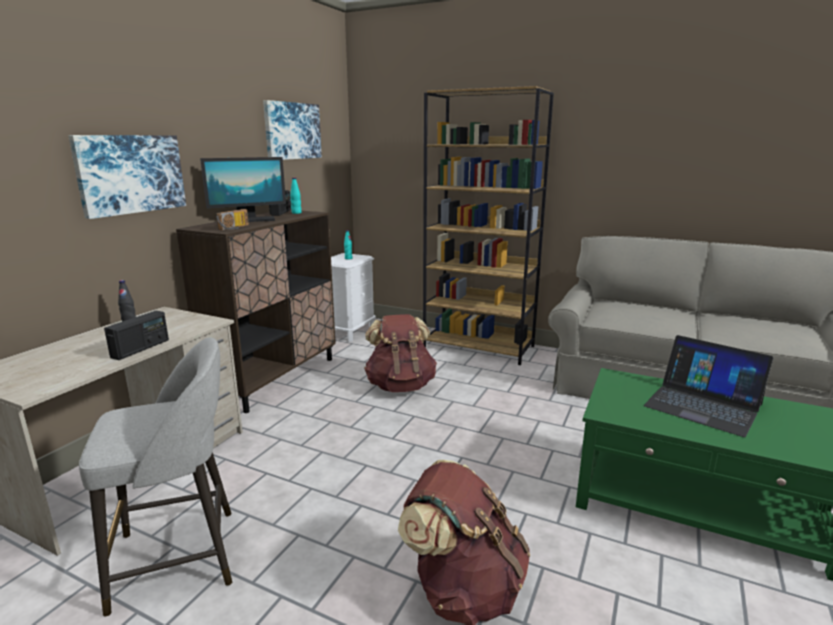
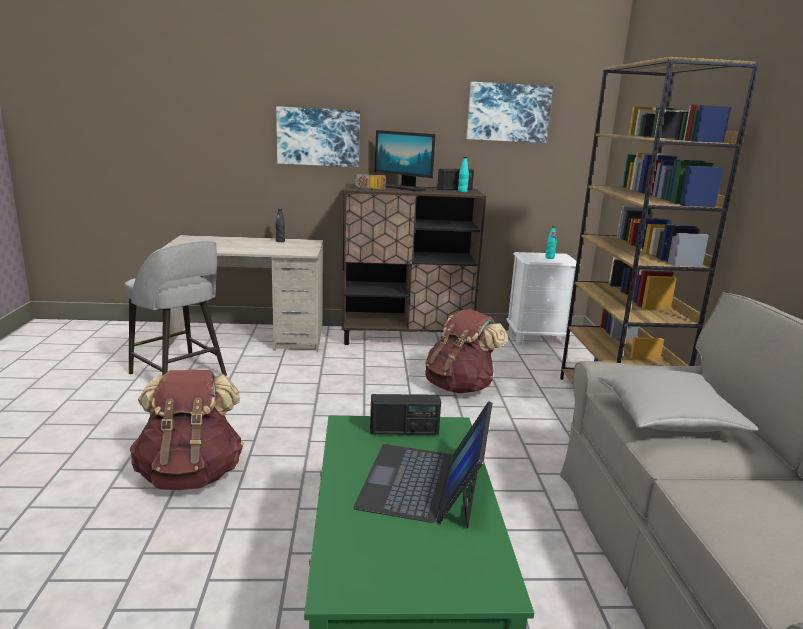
camera: 60 degrees right, 0 degrees up
radio [104,311,169,360] -> radio moved to [370,394,441,435]
none -> grey pillow [597,370,758,432]

